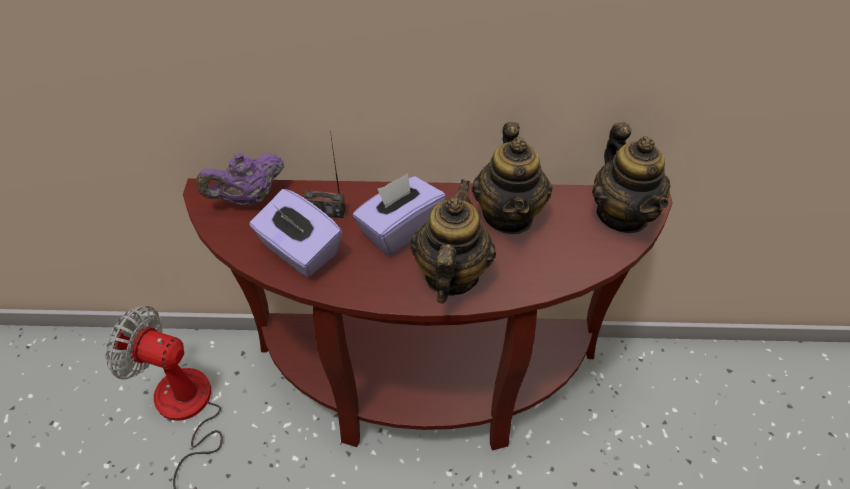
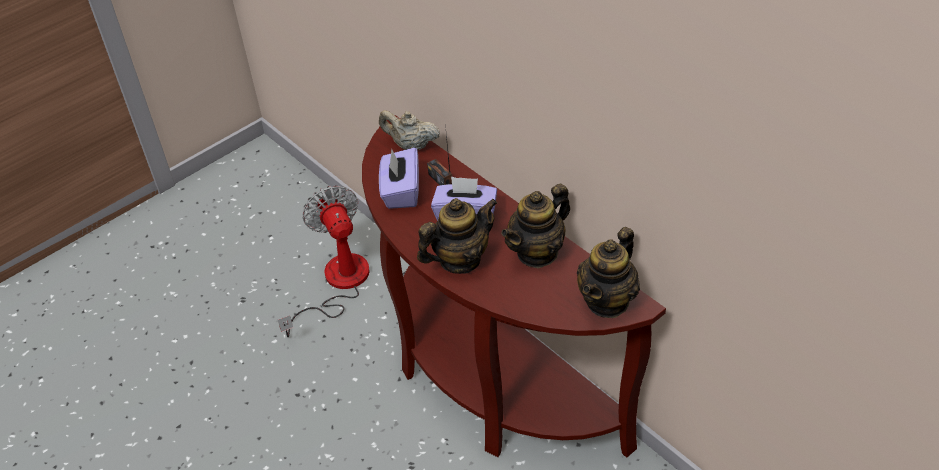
camera: 50 degrees right, 5 degrees down
purple teapot [196,153,284,205] -> beige teapot [379,110,440,150]

